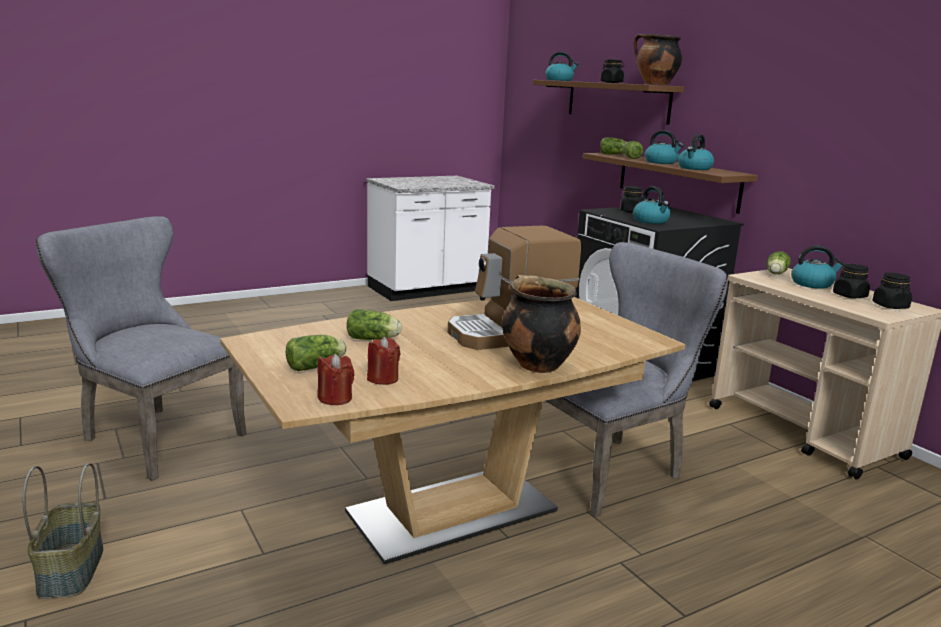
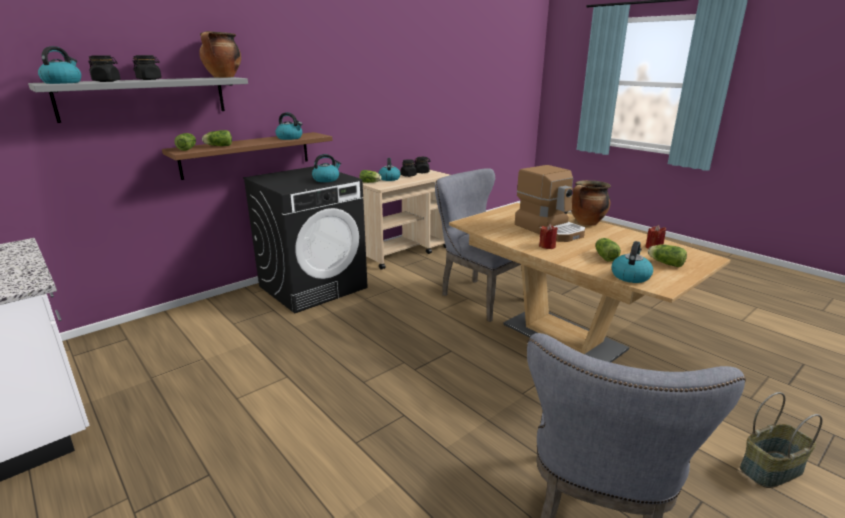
camera: 100 degrees left, 5 degrees up
red candle [318,354,355,405] -> red candle moved to [539,224,558,249]
brown shelf [533,80,684,125] -> grey shelf [28,77,248,123]
black jar [621,186,643,213] -> black jar moved to [88,55,120,82]
kettle [645,130,684,164] -> kettle moved to [612,241,653,283]

